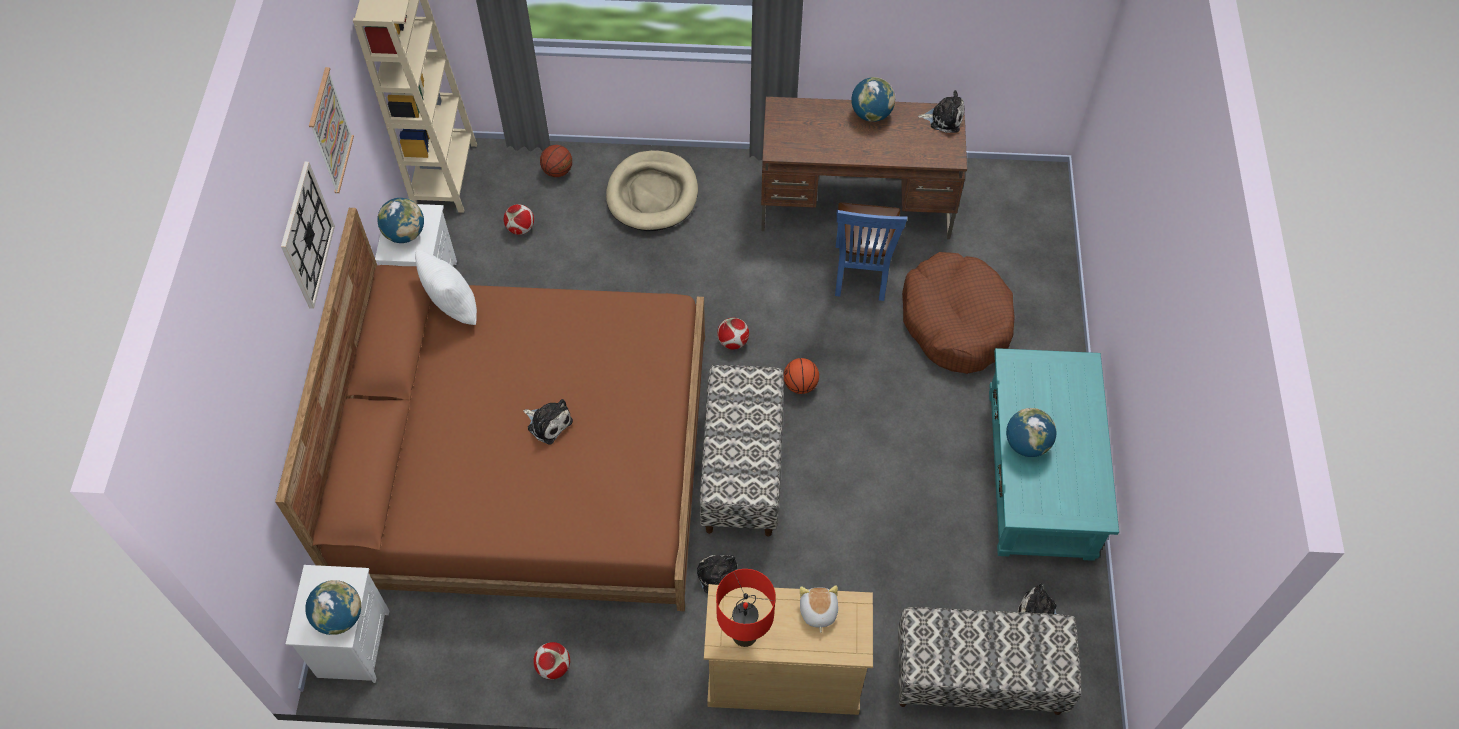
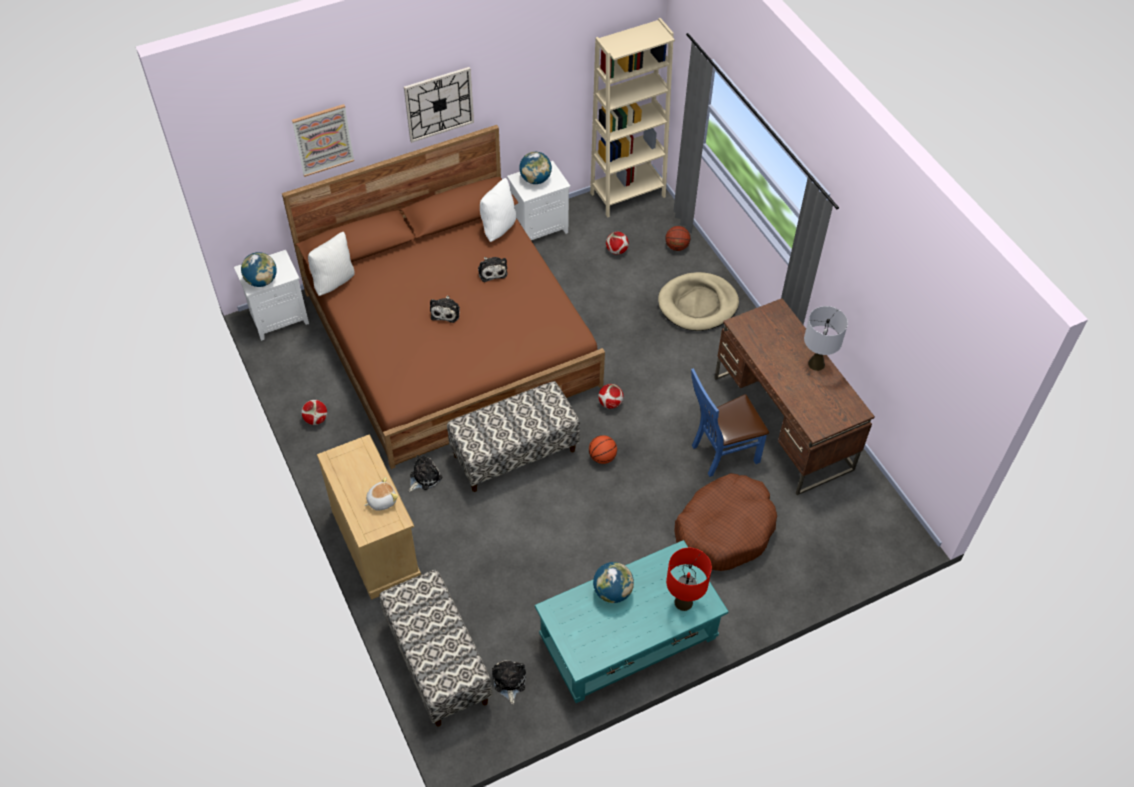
camera: 60 degrees right, 5 degrees down
picture [309,67,354,193] -> picture moved to [292,104,354,177]
red table lamp [716,569,776,647] -> red table lamp moved to [666,548,712,611]
globe [851,77,895,122] -> grey table lamp [804,306,848,371]
plush toy [918,90,964,133] -> plush toy moved to [478,257,507,282]
none -> white pillow [308,232,355,296]

